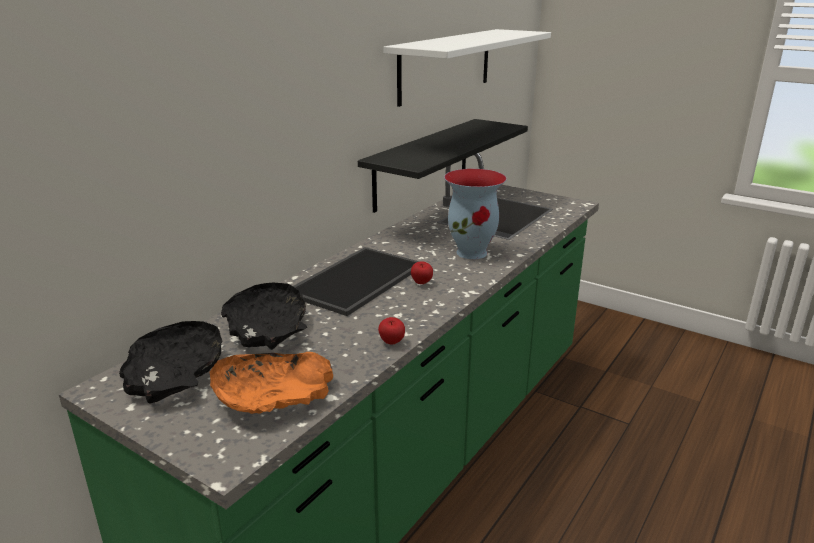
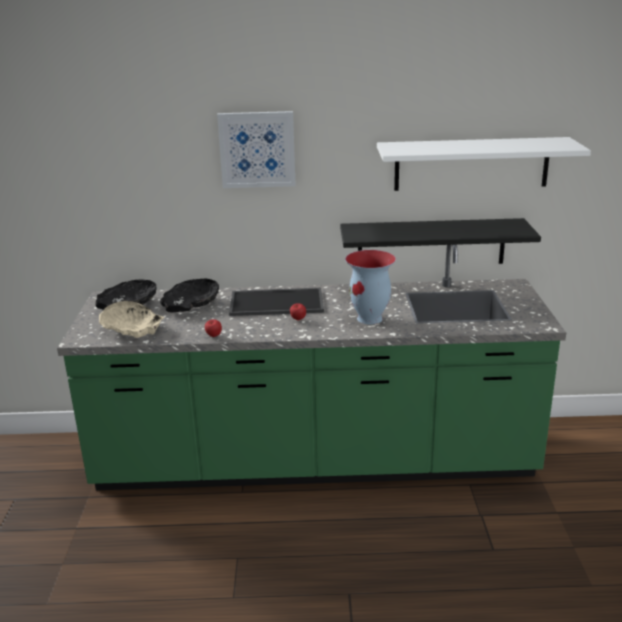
camera: 55 degrees right, 0 degrees up
orange bowl [210,352,333,414] -> beige bowl [99,301,165,338]
none -> picture [217,111,296,188]

